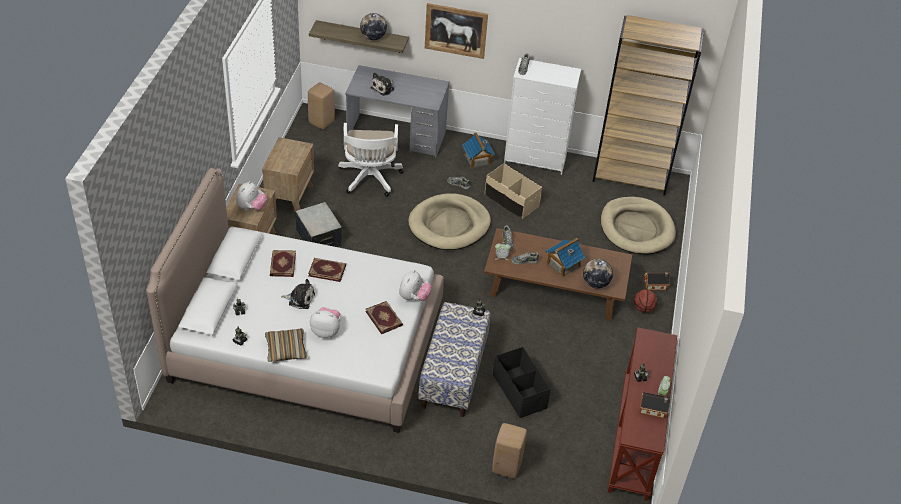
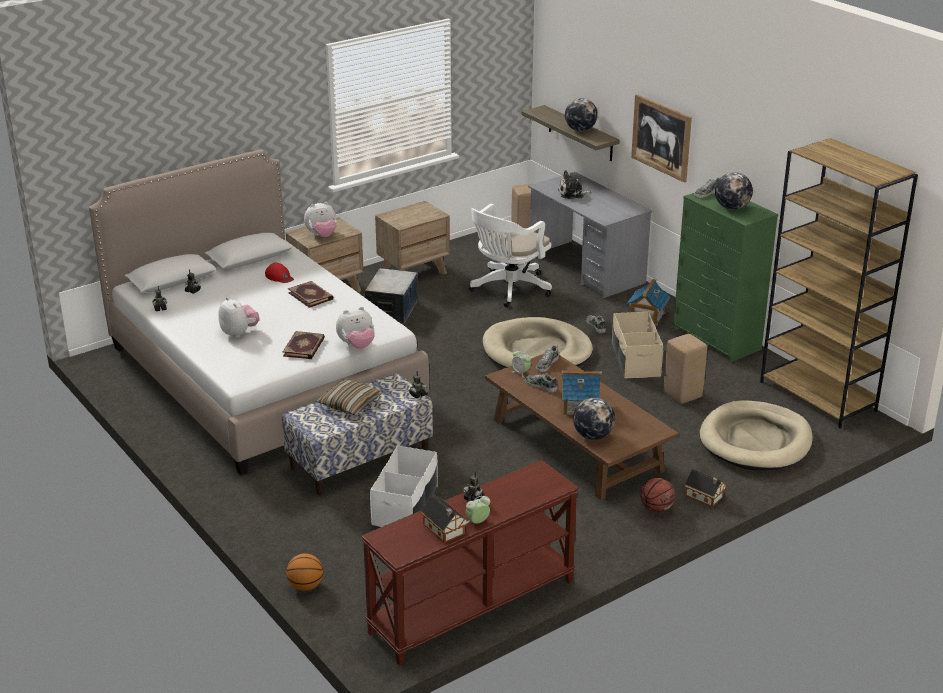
camera: 45 degrees right, 15 degrees down
pillow [265,329,307,362] -> pillow moved to [316,379,382,415]
book [270,250,296,277] -> red cap [265,263,294,283]
plush toy [281,279,315,309] -> none
beige stool [492,423,527,478] -> beige stool moved to [664,334,707,404]
black storage box [493,347,551,418] -> white storage box [370,445,438,527]
white dresser [504,58,581,175] -> green dresser [673,193,778,363]
none -> basketball [286,553,323,591]
none -> globe [715,172,753,210]

